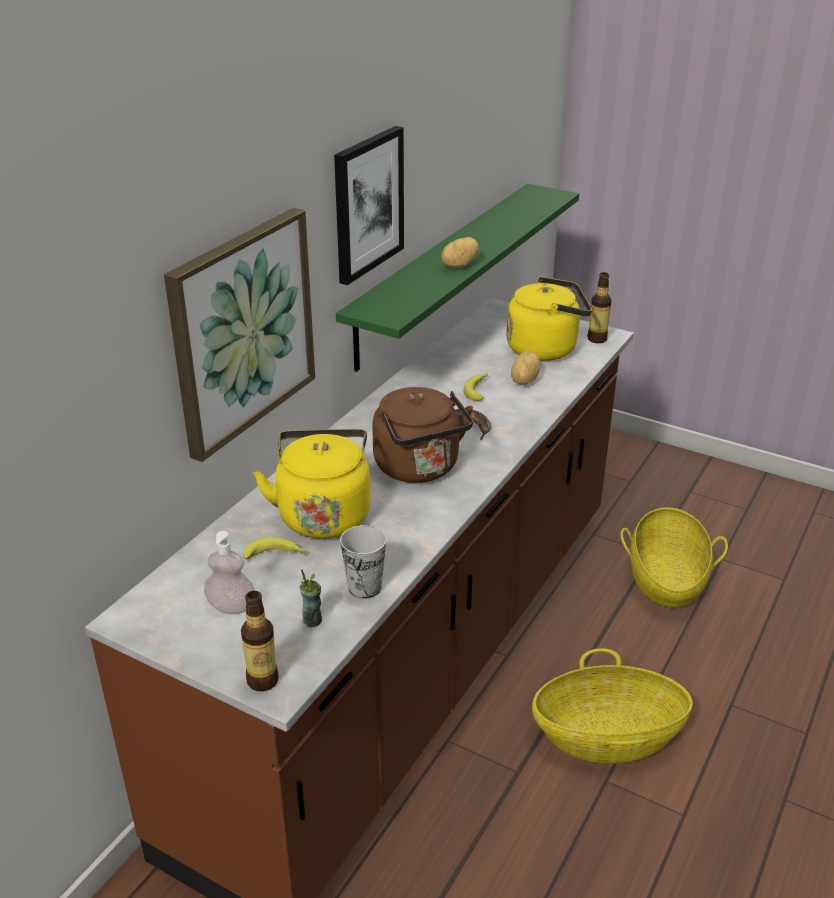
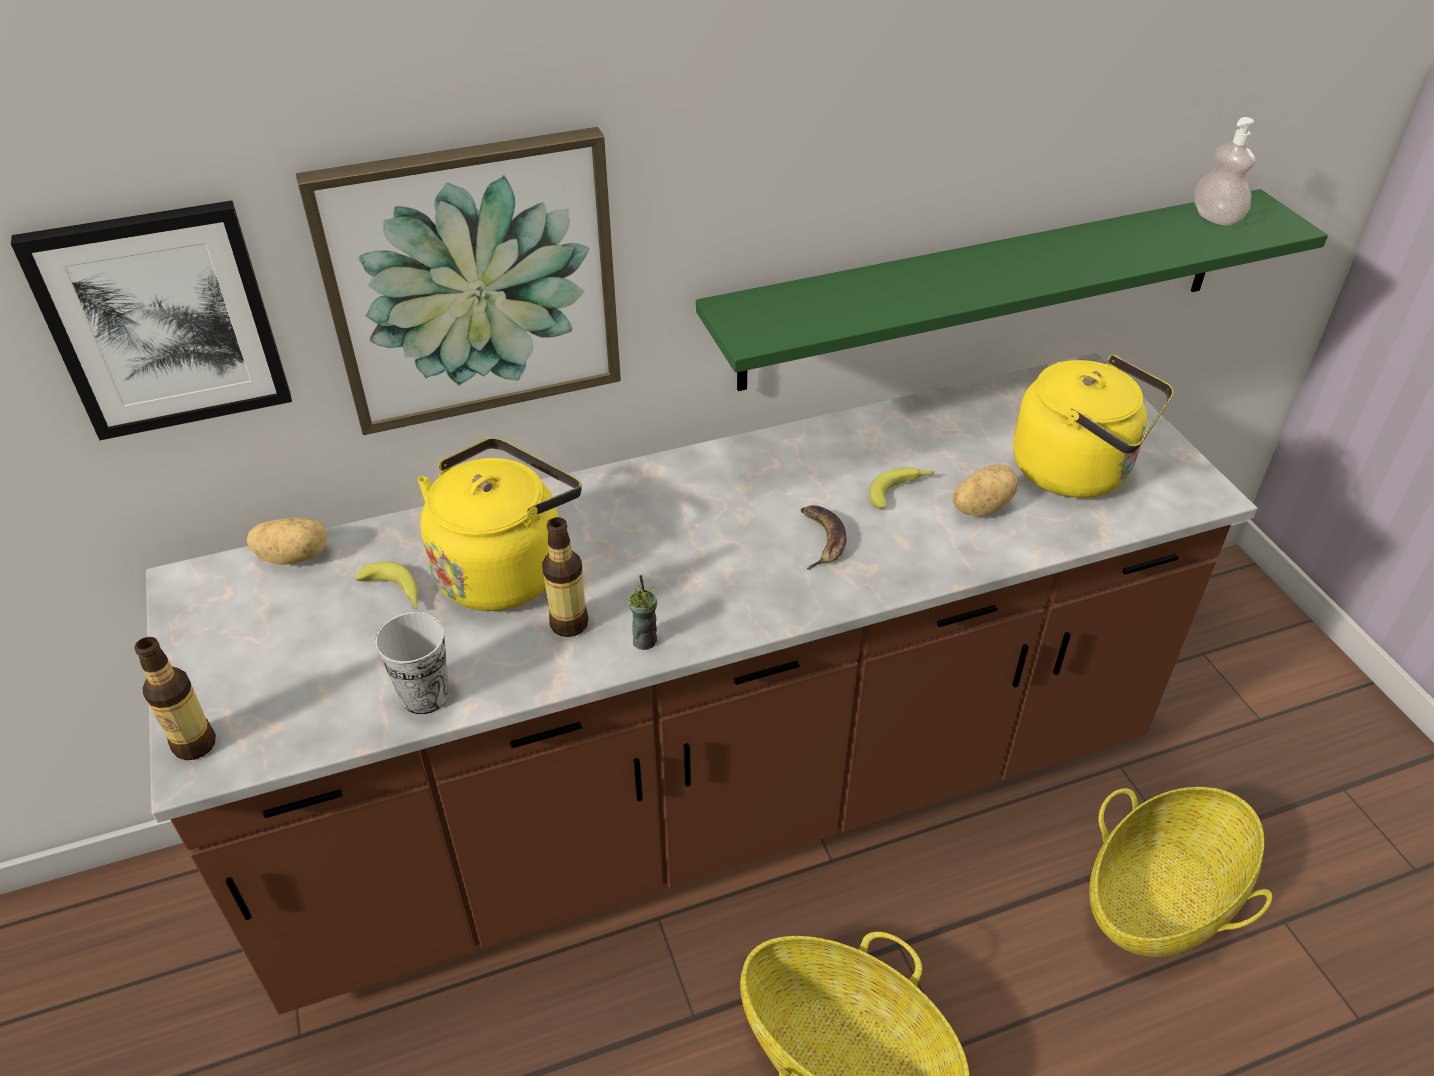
camera: 40 degrees right, 10 degrees up
soap dispenser [204,531,255,614] -> soap dispenser moved to [1194,117,1256,226]
cup [300,569,322,627] -> cup moved to [627,575,657,650]
picture [334,126,404,285] -> picture moved to [11,200,292,440]
brown kettle [372,387,473,483] -> none
potato [441,237,479,268] -> potato moved to [247,518,328,565]
bottle [587,272,612,343] -> bottle moved to [542,517,589,637]

